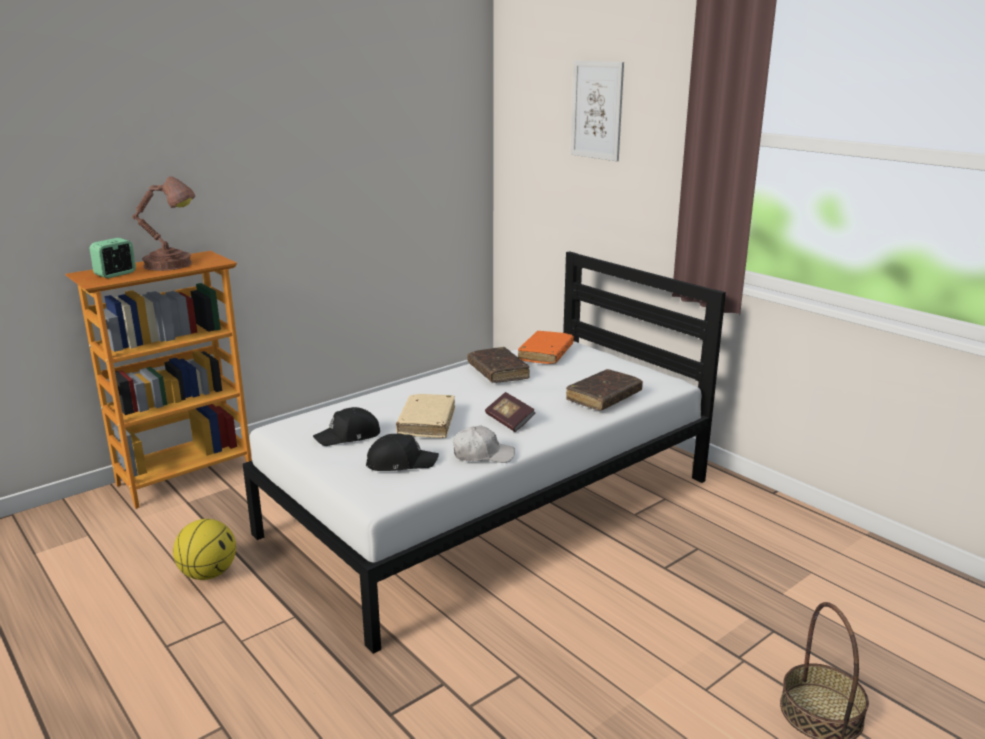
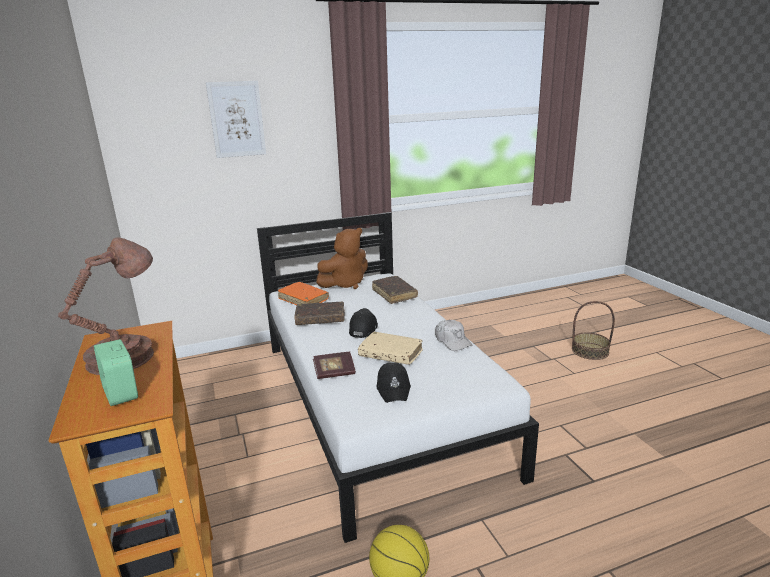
camera: 70 degrees left, 0 degrees up
black cap [366,434,439,471] -> black cap moved to [349,308,378,338]
white cap [453,425,515,463] -> white cap turned 135 degrees clockwise [435,320,473,351]
book [485,392,535,432] -> book moved to [313,352,356,379]
none -> brown plush toy [316,228,368,289]

